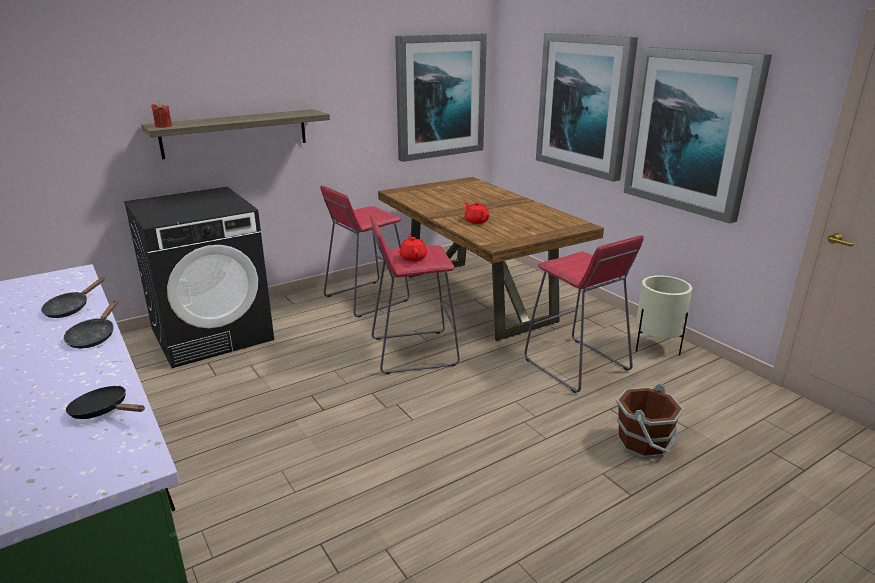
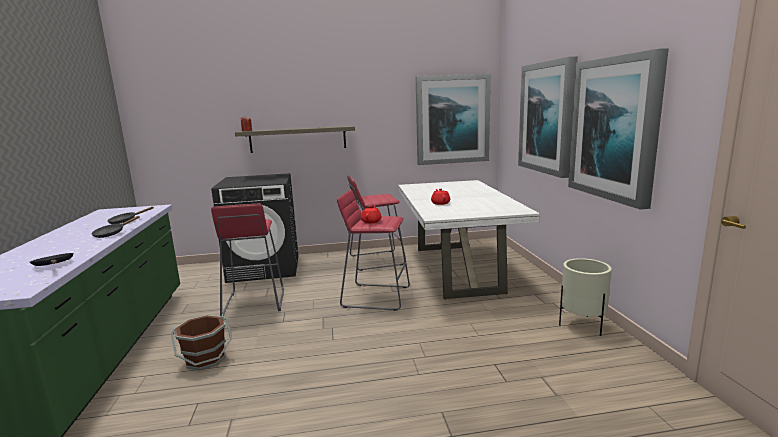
camera: 25 degrees right, 10 degrees down
brown dining table [378,177,604,341] -> white dining table [398,180,540,300]
red stool [524,235,644,393] -> red stool moved to [211,203,284,316]
brown bucket [617,384,683,459] -> brown bucket moved to [171,314,232,370]

